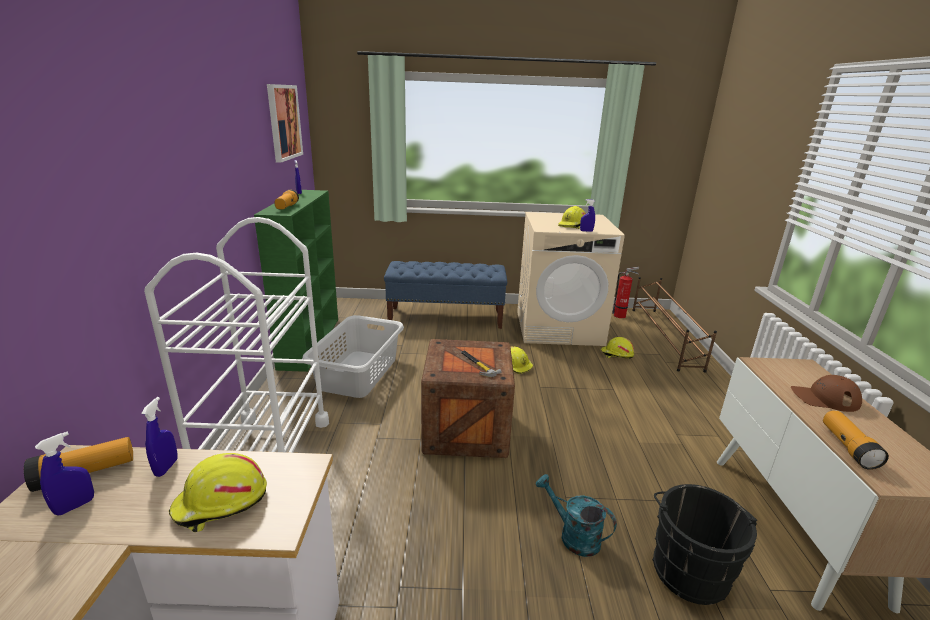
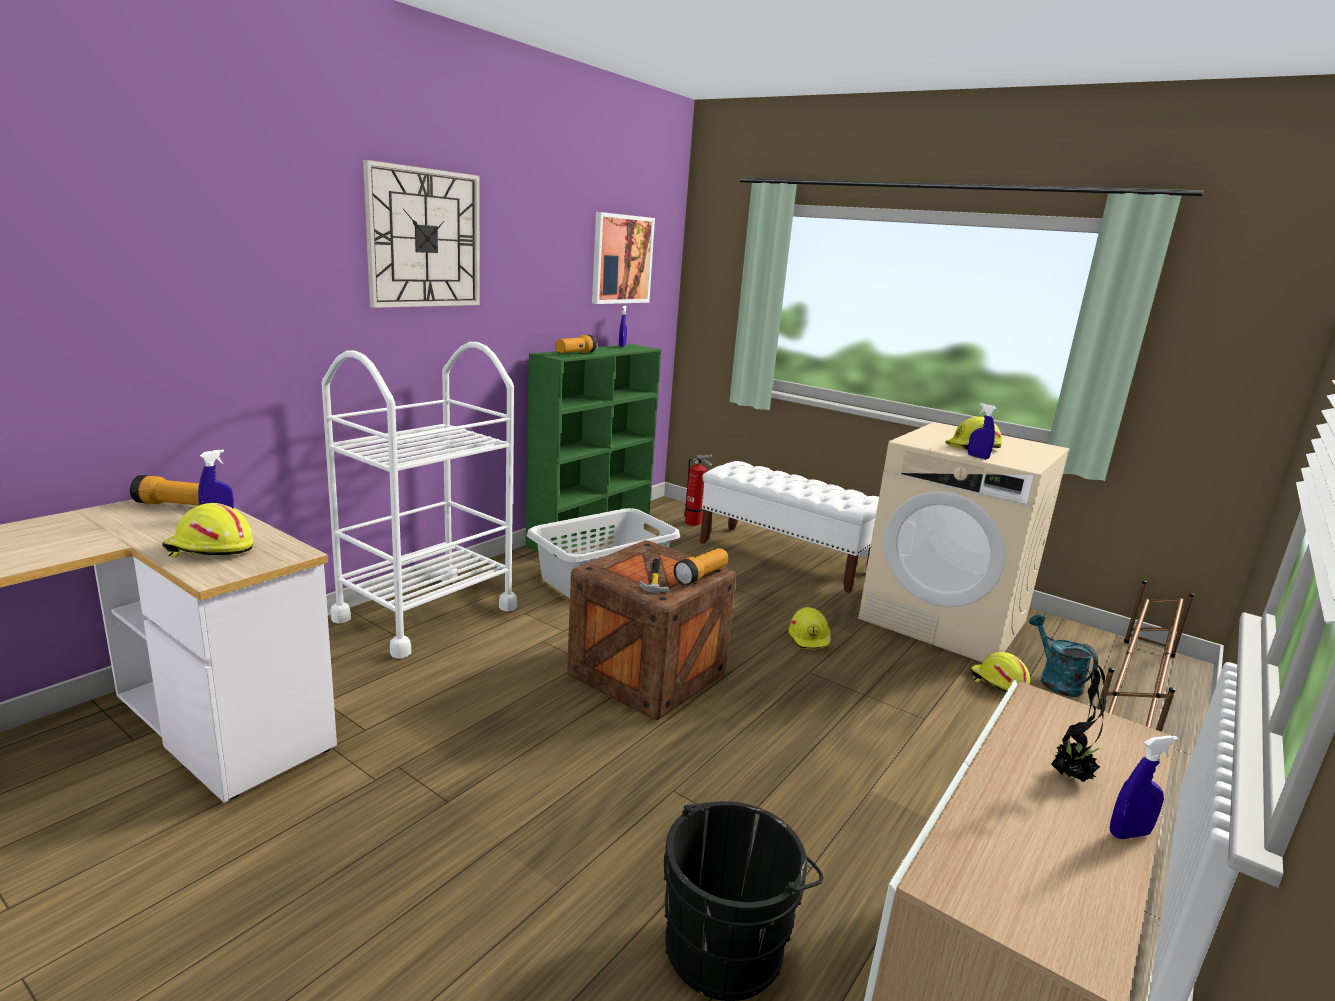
camera: 35 degrees right, 5 degrees down
blue spray bottle [35,431,94,516] -> blue spray bottle moved to [1110,735,1178,839]
blue bench [384,261,507,329] -> white bench [700,461,879,593]
turquoise watering can [536,474,617,557] -> turquoise watering can moved to [1029,614,1098,697]
fire extinguisher [612,267,639,318] -> fire extinguisher moved to [684,454,712,526]
brown cap [791,375,862,412] -> potted plant [1051,661,1106,782]
flashlight [823,411,889,470] -> flashlight moved to [674,548,728,585]
none -> wall clock [363,160,480,308]

